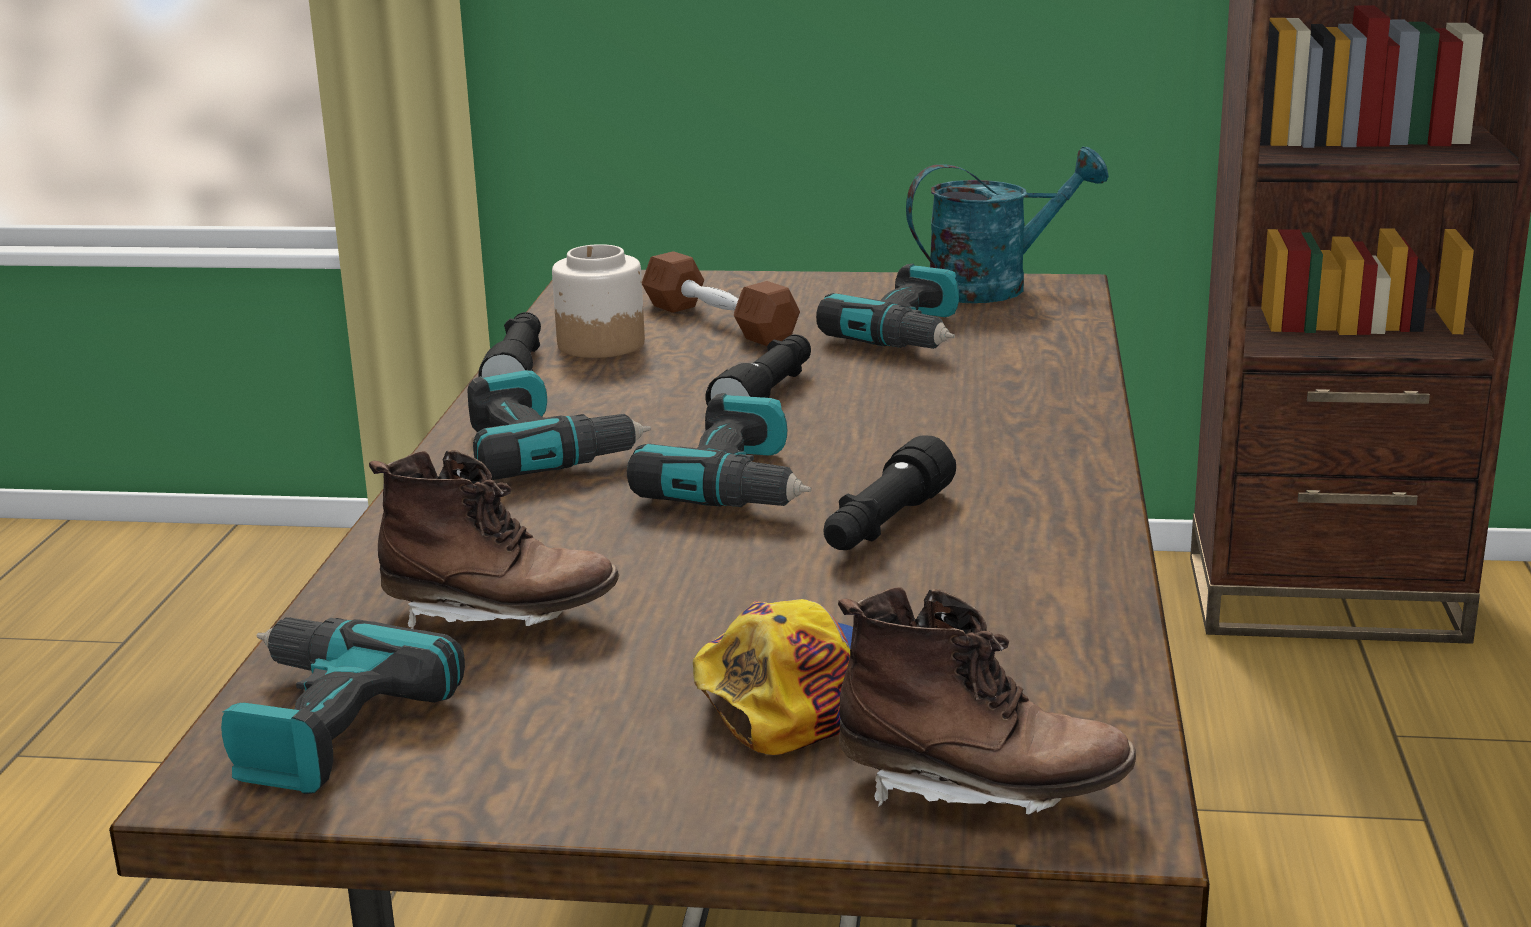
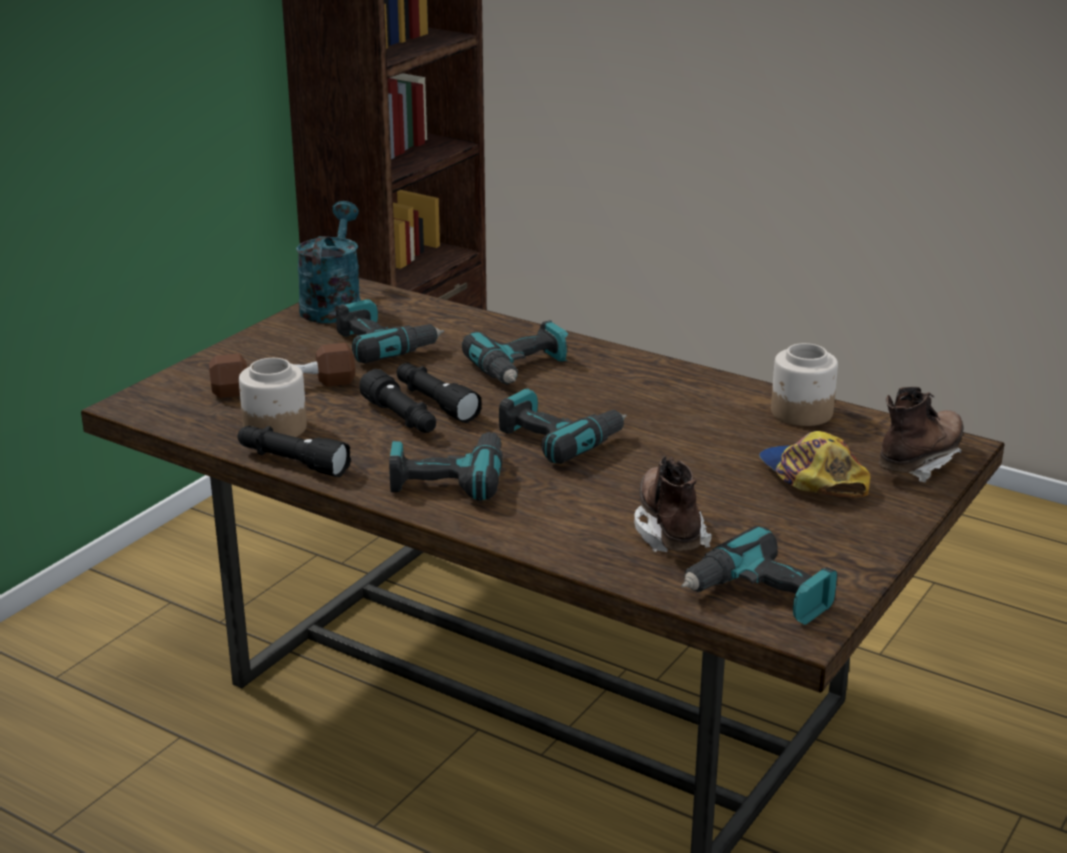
camera: 65 degrees left, 5 degrees up
brown boot [369,450,619,629] -> brown boot turned 45 degrees counterclockwise [634,456,712,552]
black flashlight [823,436,956,550] -> black flashlight moved to [359,369,436,433]
none -> power drill [462,320,568,385]
none -> jar [771,343,838,426]

